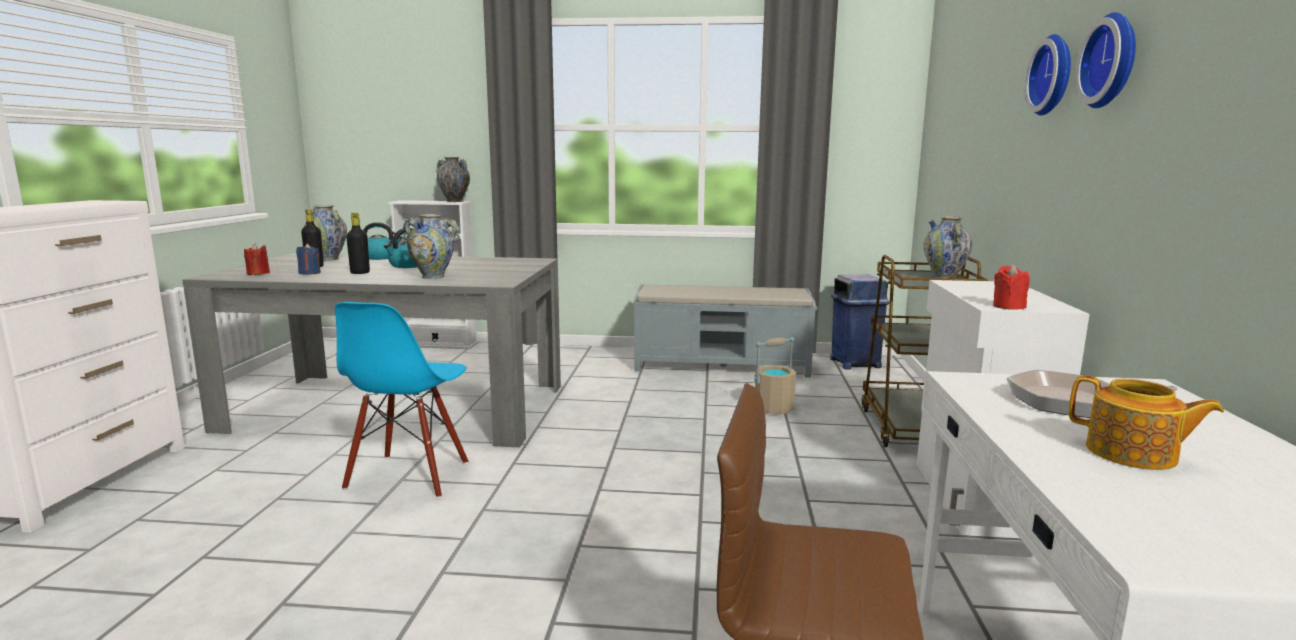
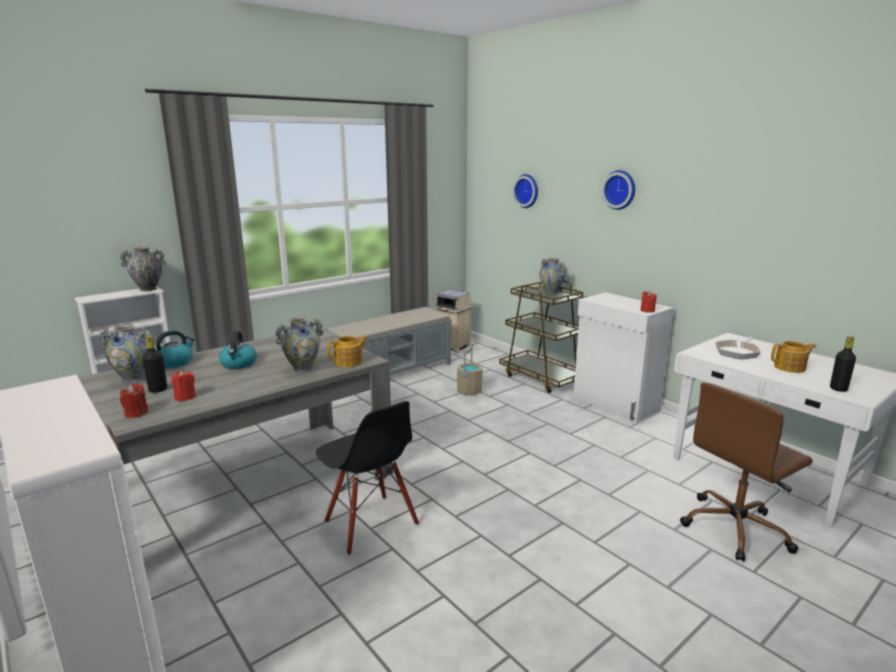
camera: 45 degrees left, 5 degrees up
blue candle [296,243,321,275] -> red candle [171,370,196,401]
blue chair [335,302,468,498] -> black chair [316,401,419,555]
black bottle [346,212,370,274] -> black bottle moved to [830,336,856,392]
blue trash can [830,274,890,369] -> beige trash can [435,290,473,353]
wall clock [1075,12,1136,108] -> wall clock moved to [513,174,538,208]
none -> teapot [327,335,368,367]

